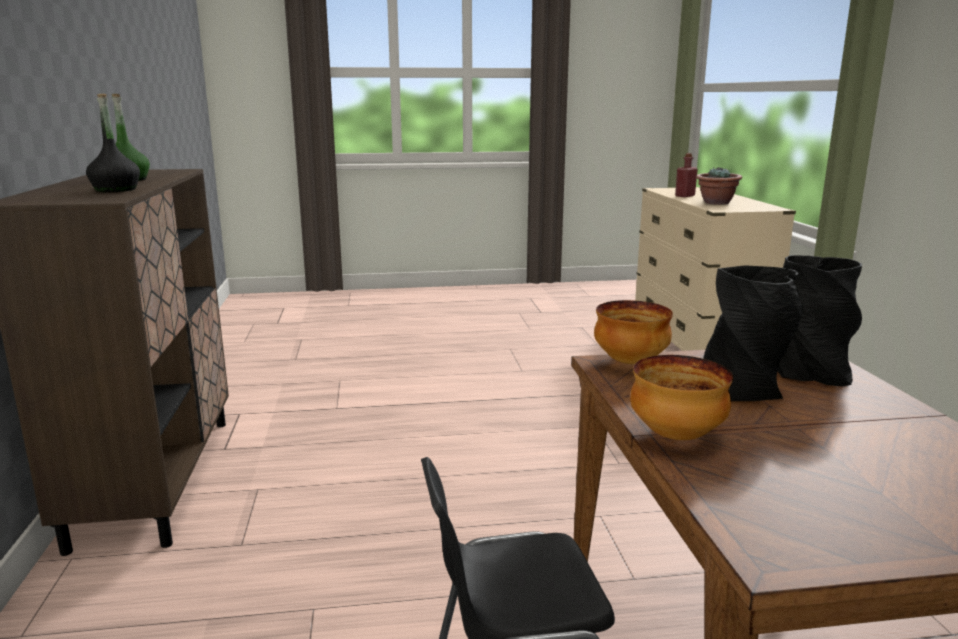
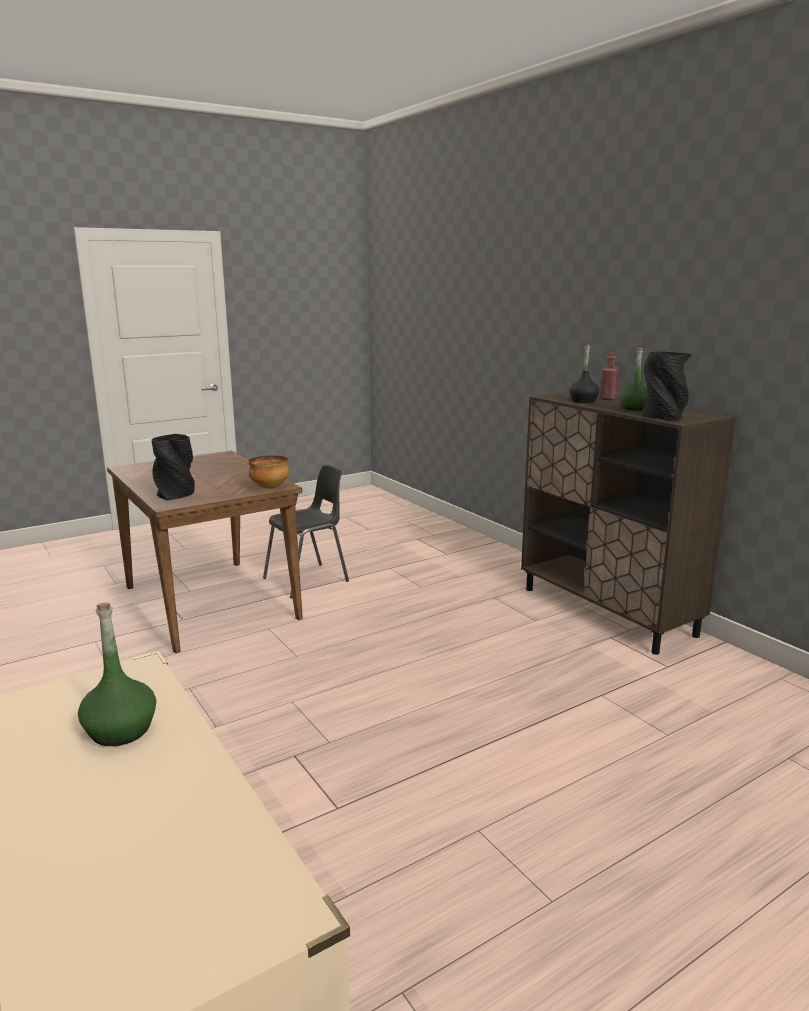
camera: 155 degrees right, 0 degrees up
bowl [630,355,733,440] -> none
red bottle [675,153,698,197] -> red bottle moved to [600,352,619,400]
potted plant [696,167,742,205] -> green bottle [78,603,156,746]
black vase [703,265,802,401] -> black vase moved to [642,352,691,420]

